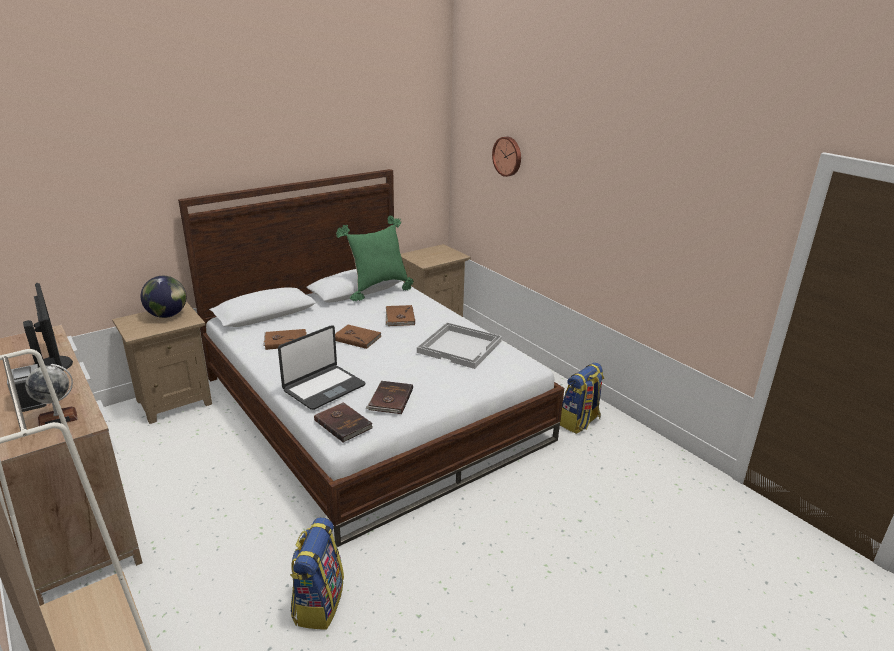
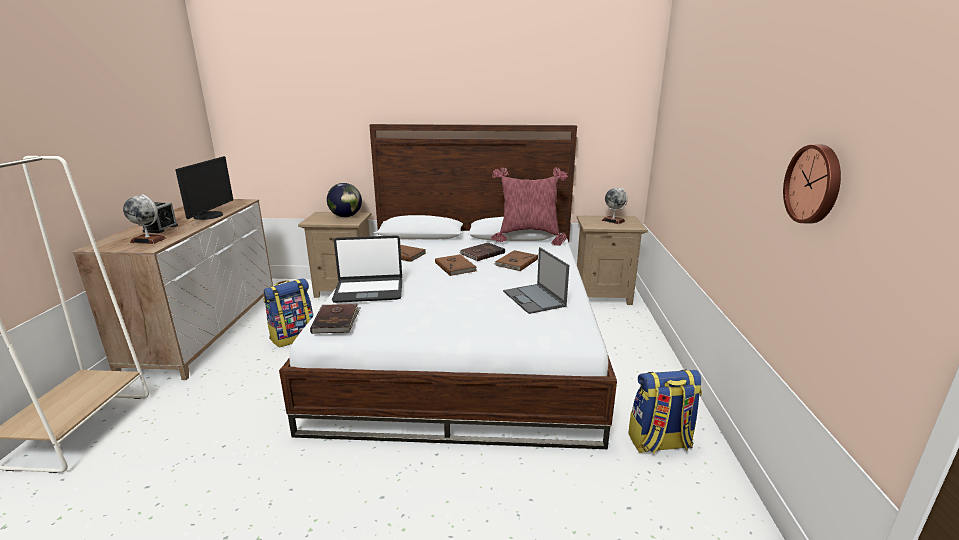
camera: 40 degrees right, 5 degrees down
backpack [290,517,344,630] -> backpack moved to [263,278,314,347]
green pillow [336,216,414,301] -> red pillow [491,167,568,246]
brown book [366,381,413,414] -> brown book moved to [459,243,505,261]
white tray [417,322,502,369] -> laptop [503,247,569,314]
wall clock [492,137,521,177] -> wall clock moved to [783,144,841,223]
none -> globe [602,188,628,224]

